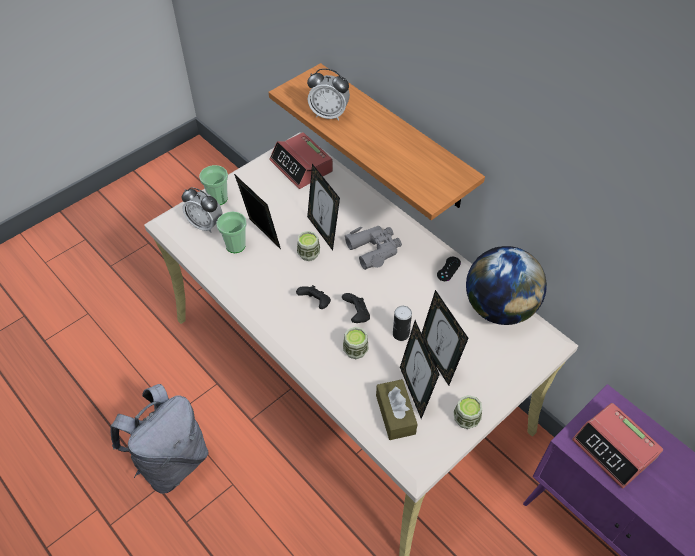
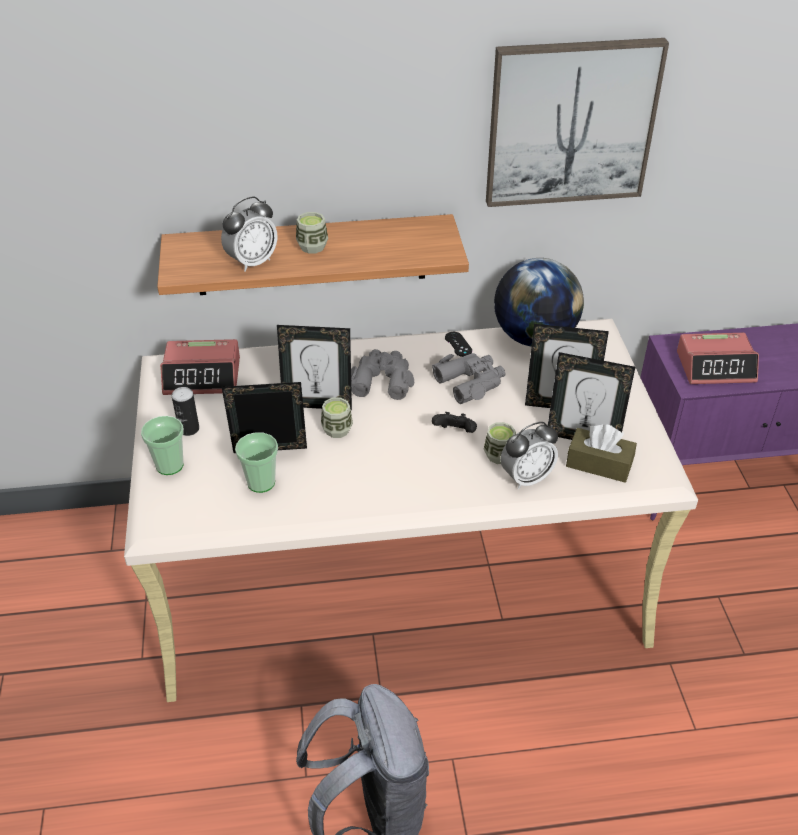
camera: 55 degrees left, 10 degrees down
alarm clock [182,187,223,233] -> alarm clock moved to [500,422,558,489]
black game controller [296,285,331,309] -> none
can [393,306,412,341] -> can moved to [172,387,199,436]
cup [454,395,482,429] -> cup moved to [296,212,328,254]
none -> grey binoculars [432,353,506,404]
none -> picture [486,38,669,207]

